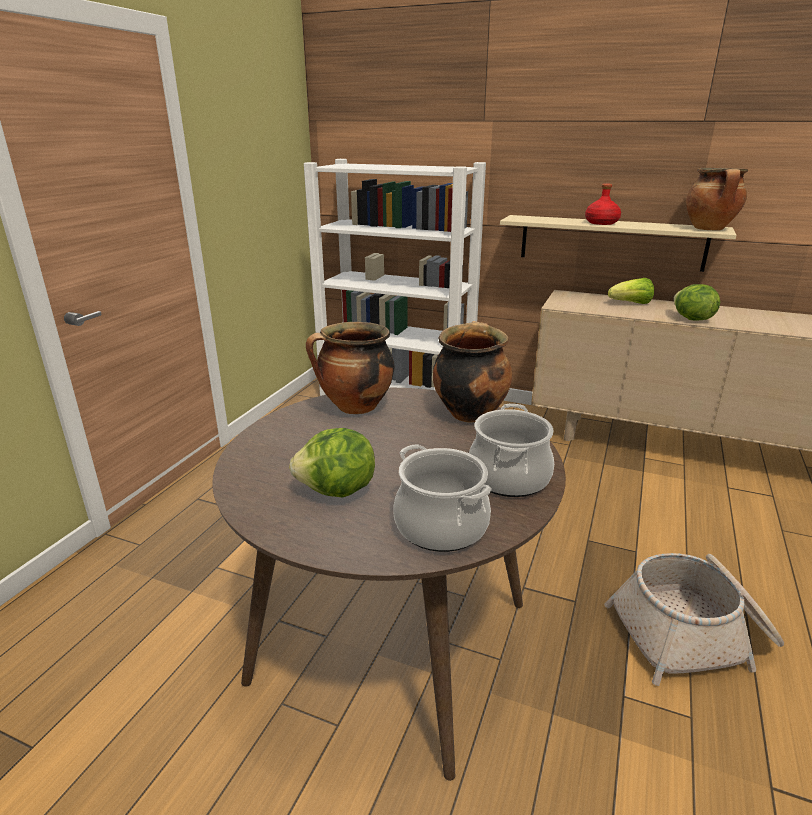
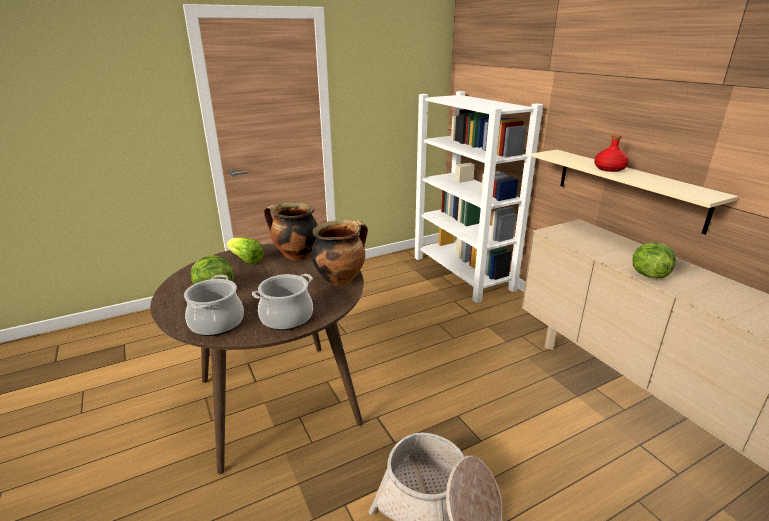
camera: 40 degrees right, 0 degrees up
lettuce [608,278,654,304] -> lettuce moved to [226,237,264,264]
cooking pot [686,168,748,230] -> none

